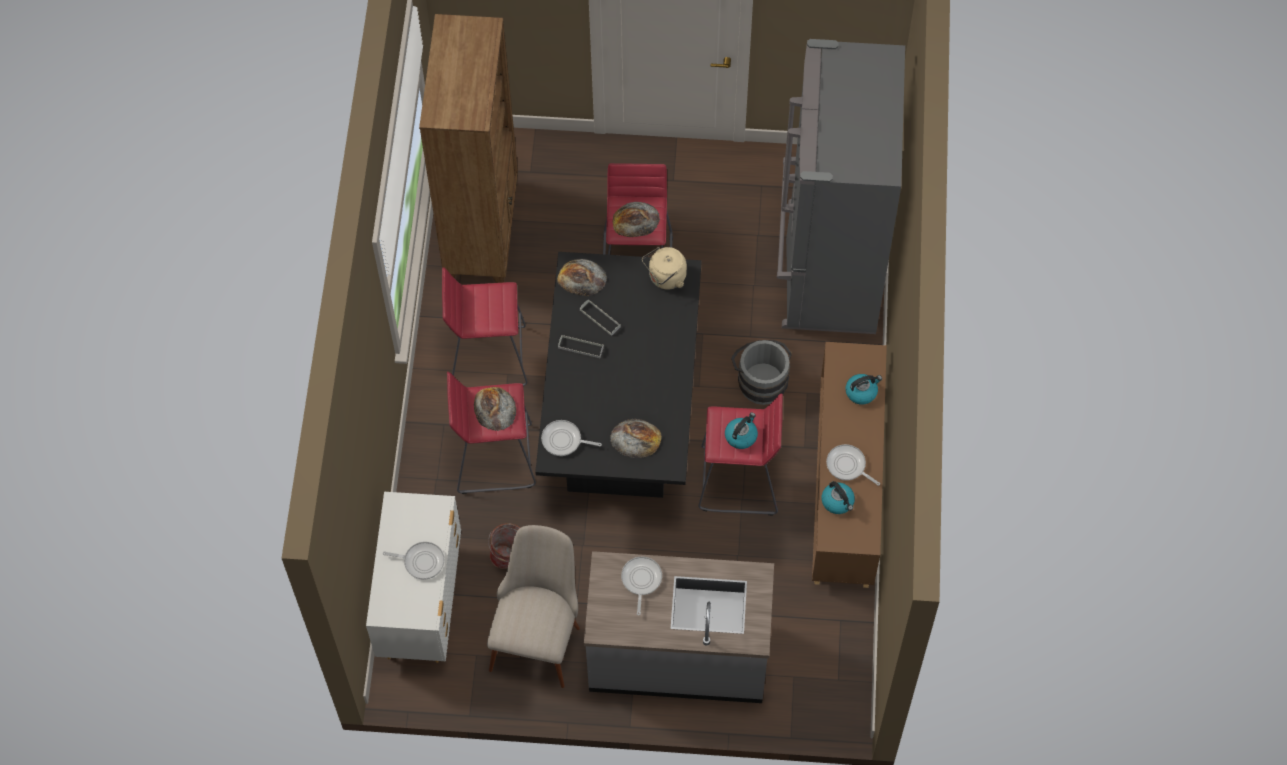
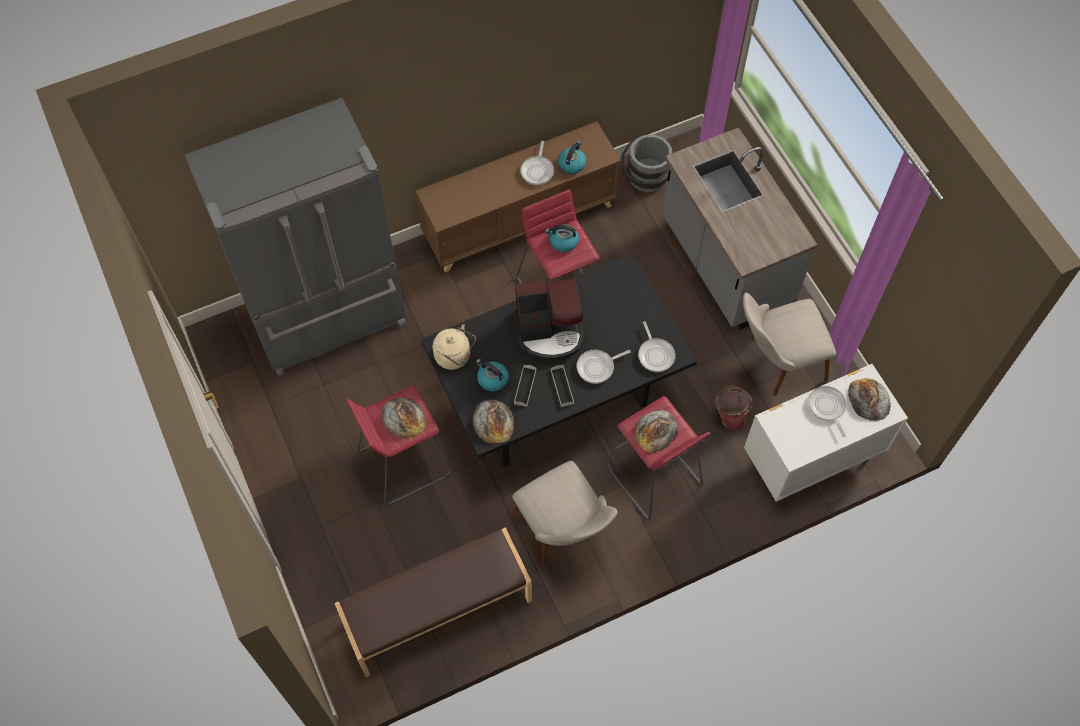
camera: 120 degrees left, 0 degrees up
brown bookcase [419,14,518,283] -> brown bench [335,527,532,677]
red stool [442,267,527,387] -> beige chair [511,461,617,564]
bread [610,419,662,458] -> bread moved to [848,378,891,421]
frying pan [621,557,662,615] -> frying pan moved to [577,350,631,384]
grey bucket [731,340,792,405] -> grey bucket moved to [621,135,672,192]
kettle [846,374,882,404] -> kettle moved to [476,359,509,391]
none -> coffee machine [512,278,584,360]

